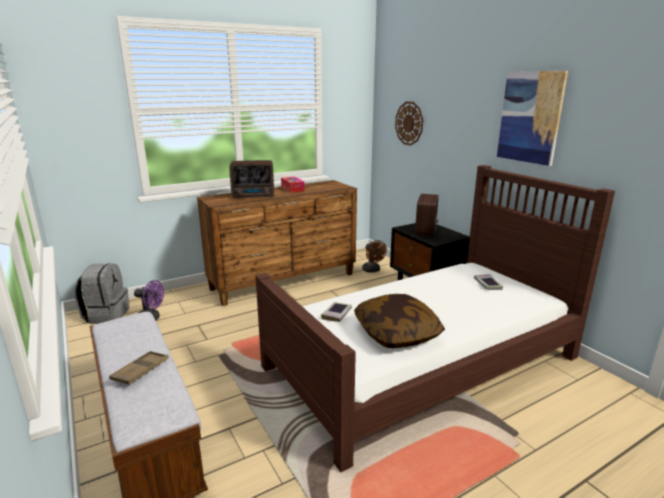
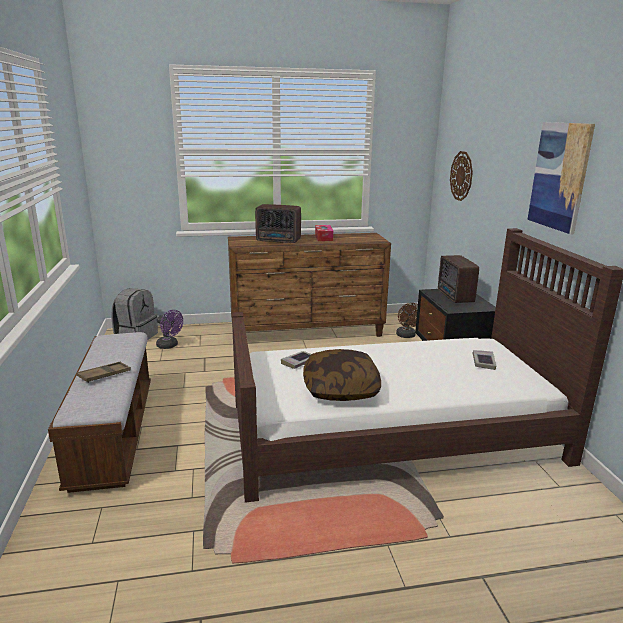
camera: 20 degrees right, 0 degrees up
radio [415,194,439,236] -> radio turned 135 degrees clockwise [438,255,479,303]

